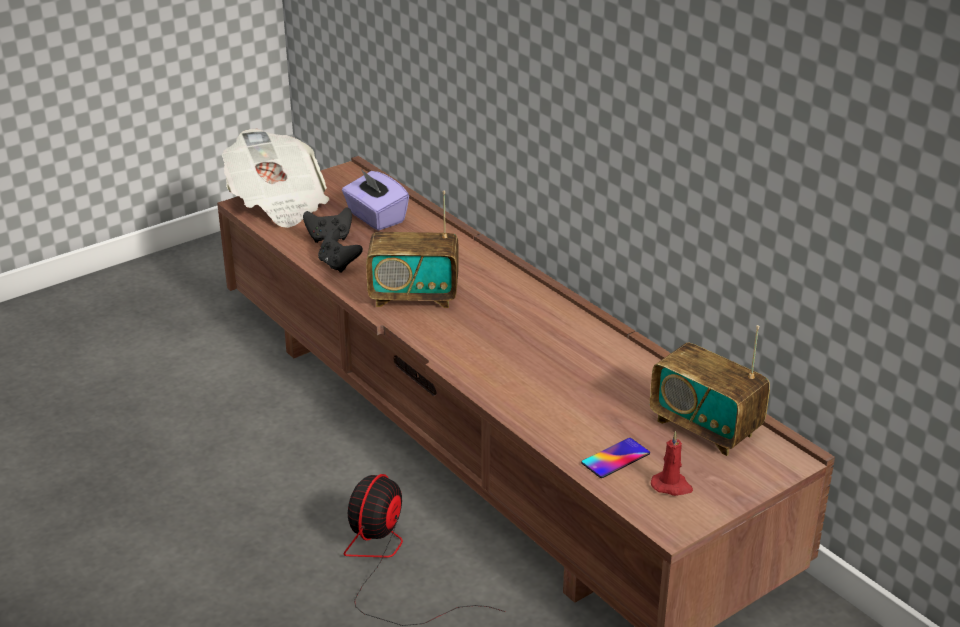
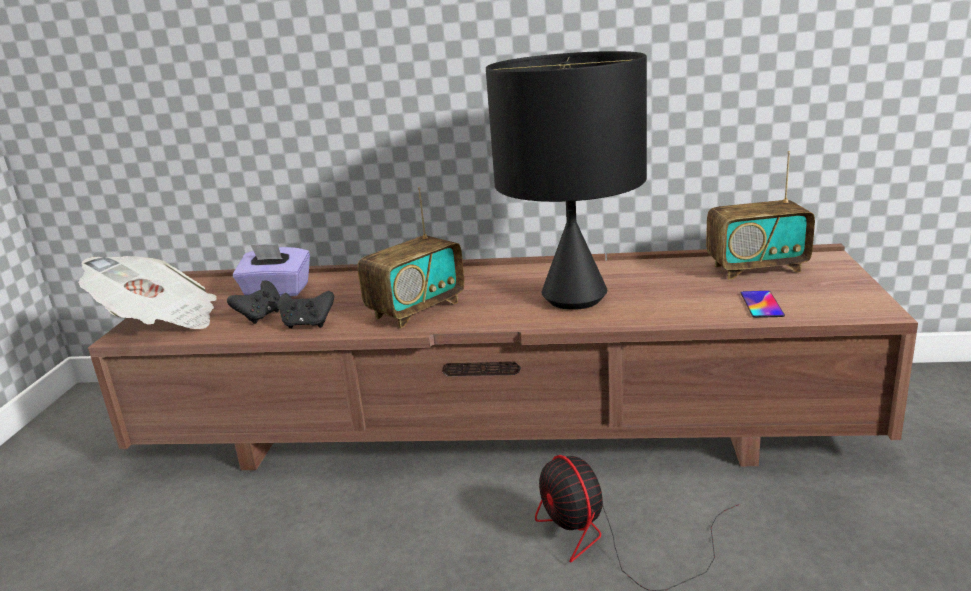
camera: 45 degrees left, 10 degrees down
red candle [651,431,693,496] -> none
none -> black table lamp [486,51,647,310]

